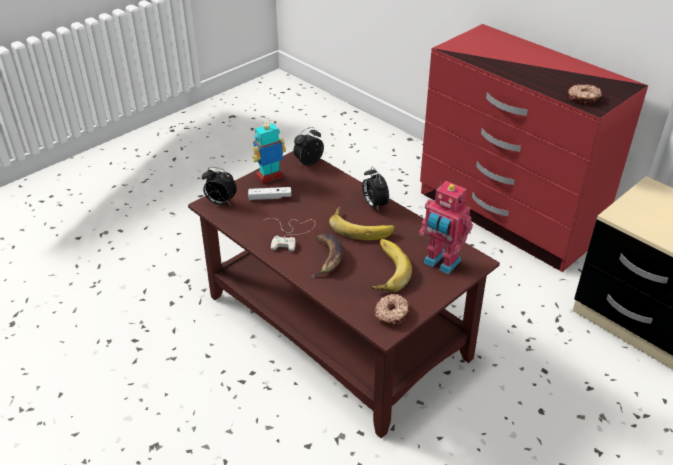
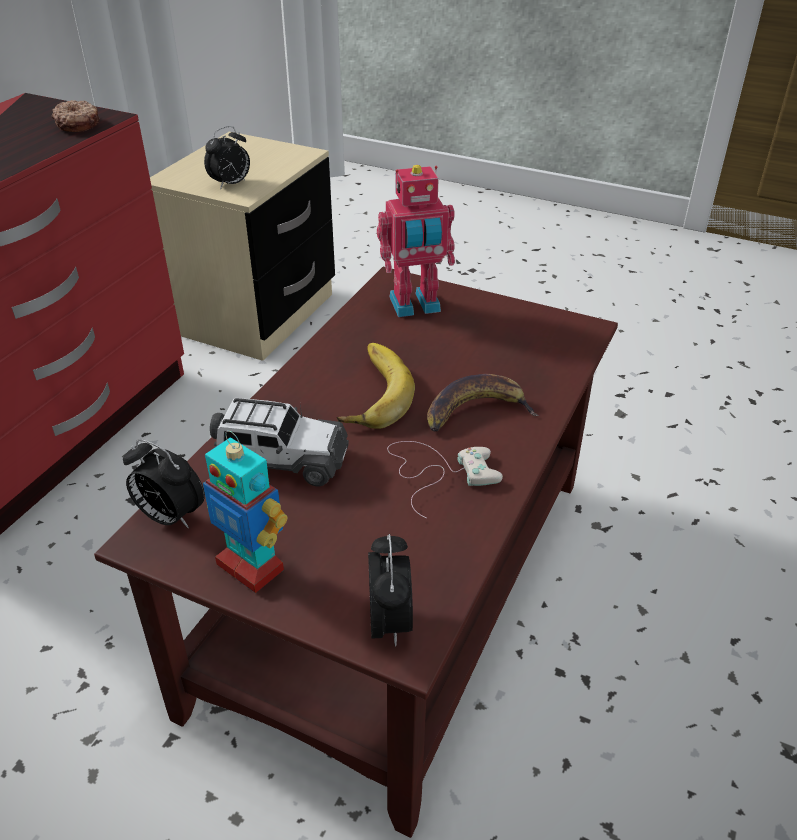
camera: 110 degrees left, 0 degrees up
white game controller [248,187,291,200] -> none
alarm clock [362,167,389,212] -> alarm clock moved to [204,126,250,190]
banana [371,239,412,292] -> none
donut [374,294,409,326] -> none
toy robot [419,181,473,274] -> toy robot turned 60 degrees clockwise [377,165,455,317]
none -> toy car [210,398,349,486]

